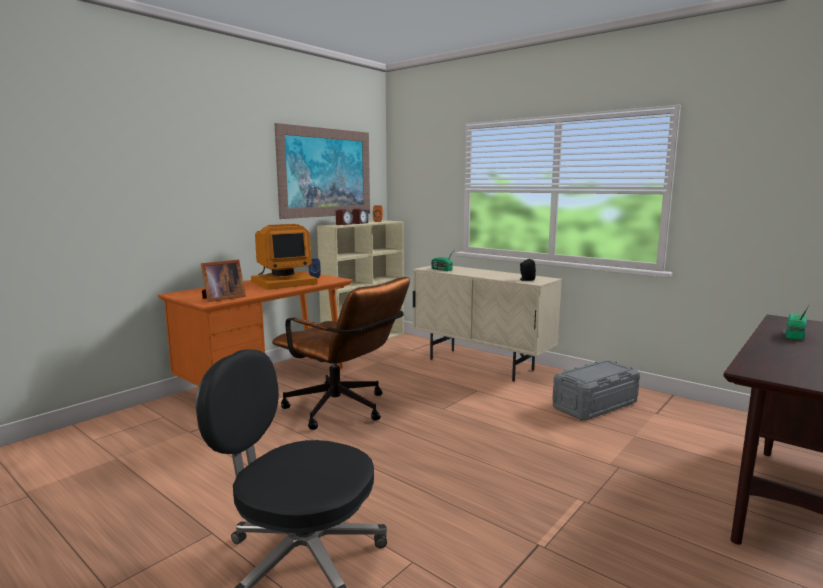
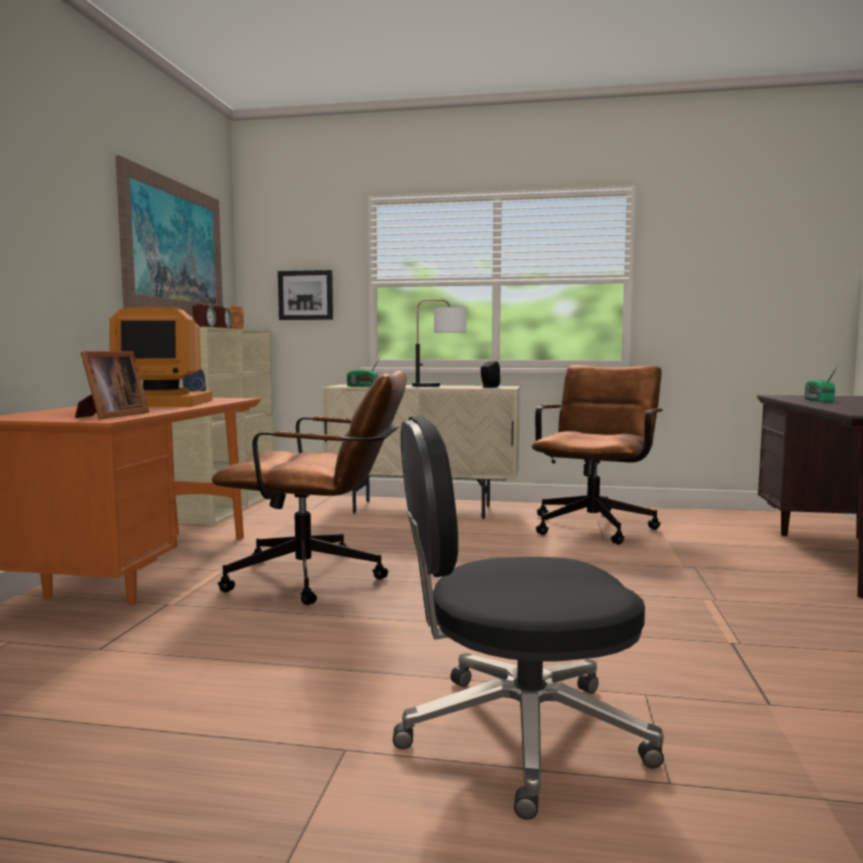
camera: 30 degrees left, 5 degrees down
monitor [251,224,318,290] -> monitor turned 60 degrees clockwise [109,307,213,407]
grey storage box [552,360,640,420] -> brown office chair [532,365,663,545]
none -> picture [278,270,333,320]
none -> table lamp [412,299,466,387]

